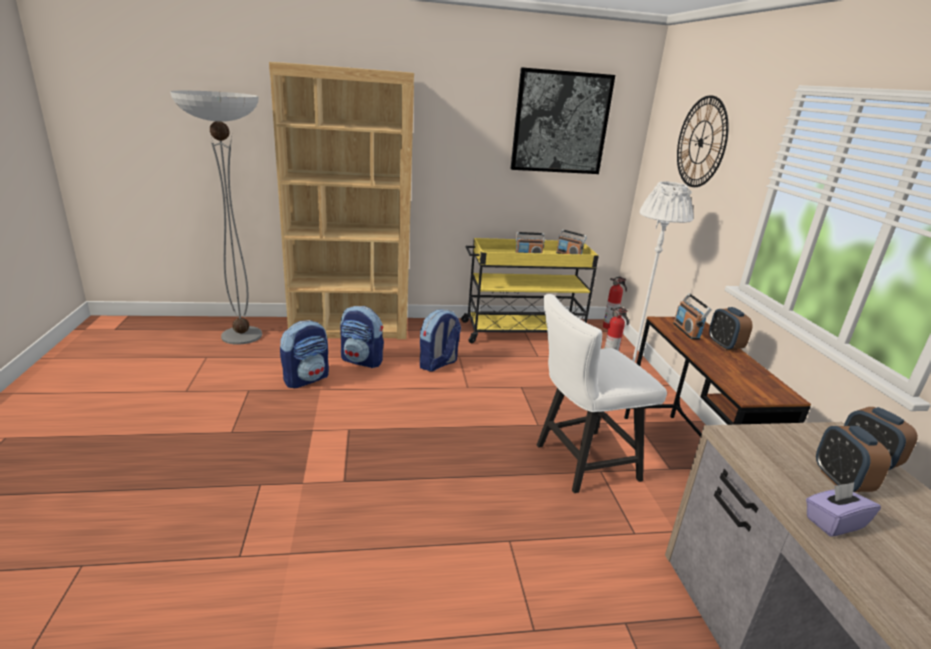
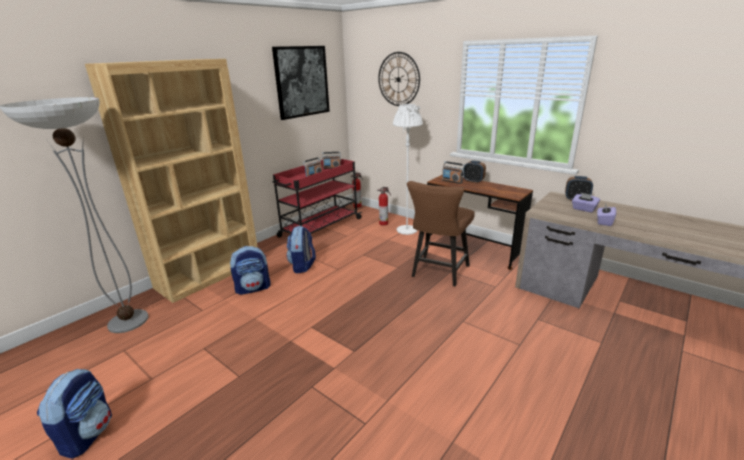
camera: 40 degrees left, 0 degrees up
backpack [280,320,329,388] -> backpack moved to [37,369,112,459]
yellow cart [461,238,599,343] -> red cart [272,159,362,237]
white chair [537,294,667,493] -> brown chair [407,181,475,286]
alarm clock [816,426,891,492] -> purple tissue box [572,192,600,213]

